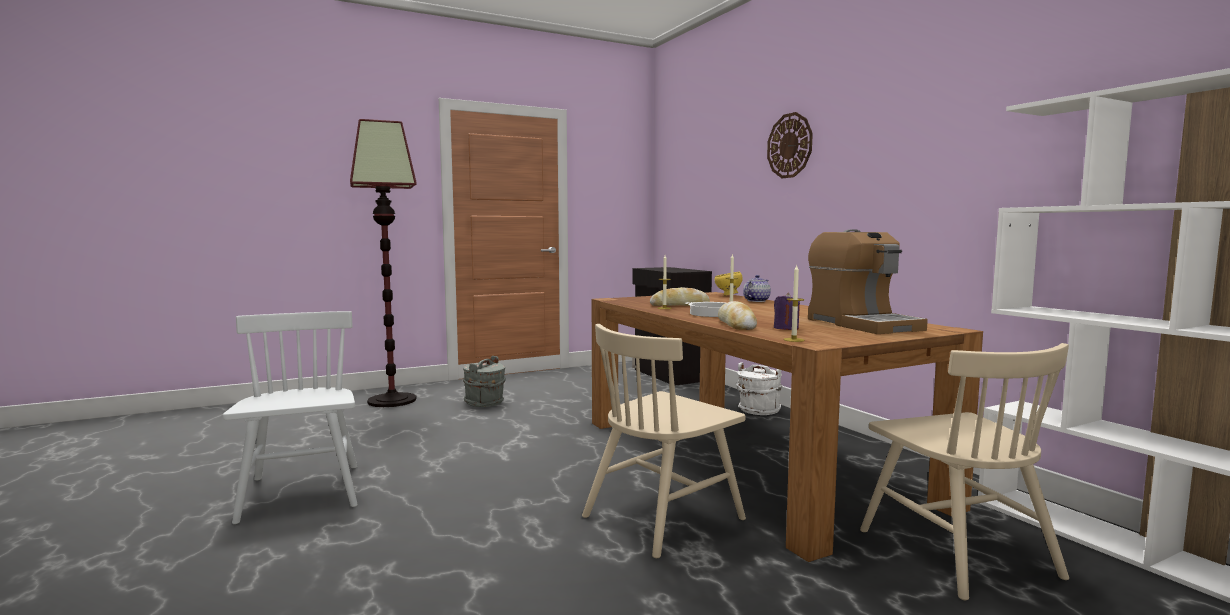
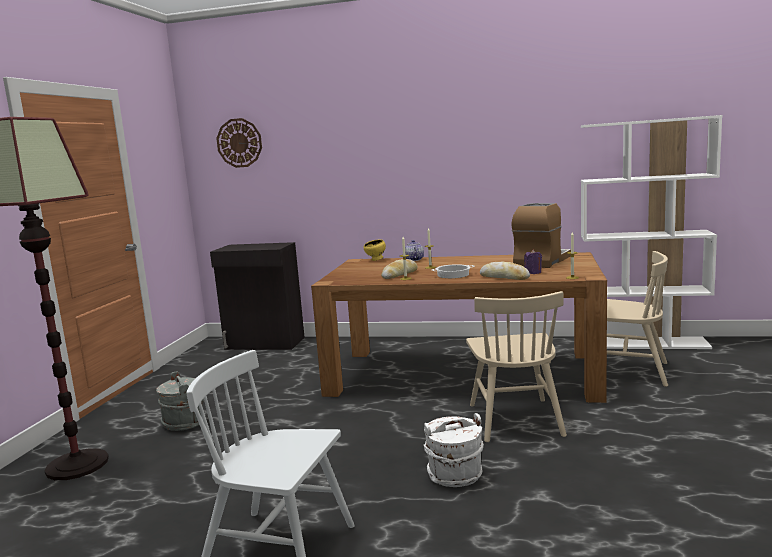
camera: 50 degrees left, 5 degrees up
white bucket [736,362,782,415] -> white bucket moved to [423,413,484,487]
wall clock [767,112,813,178] -> wall clock moved to [216,118,262,168]
coffee machine [808,229,928,334] -> coffee machine turned 75 degrees counterclockwise [512,203,571,268]

